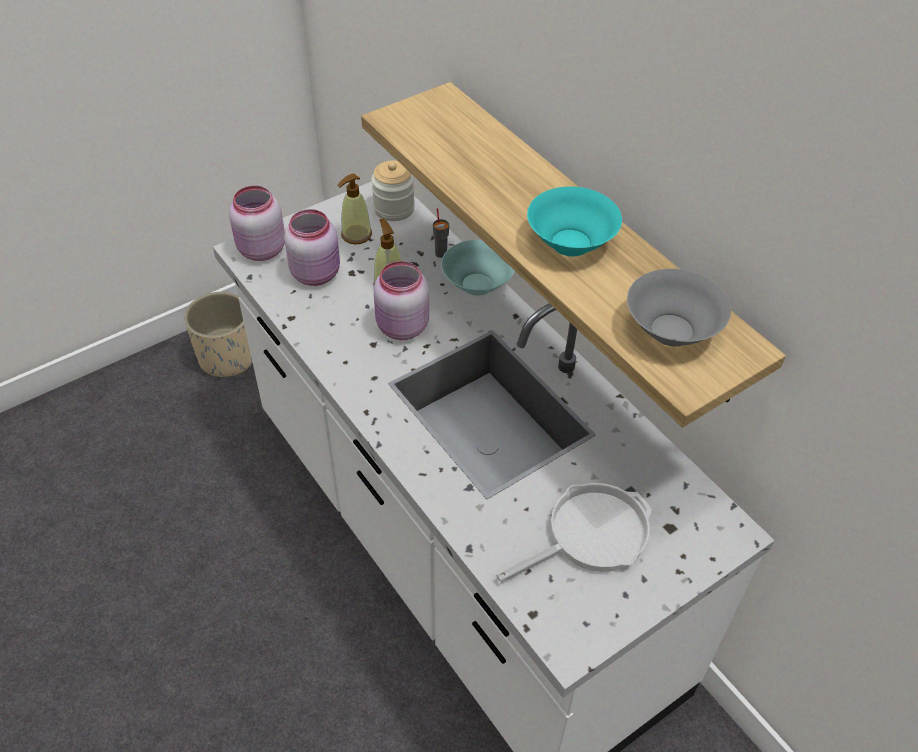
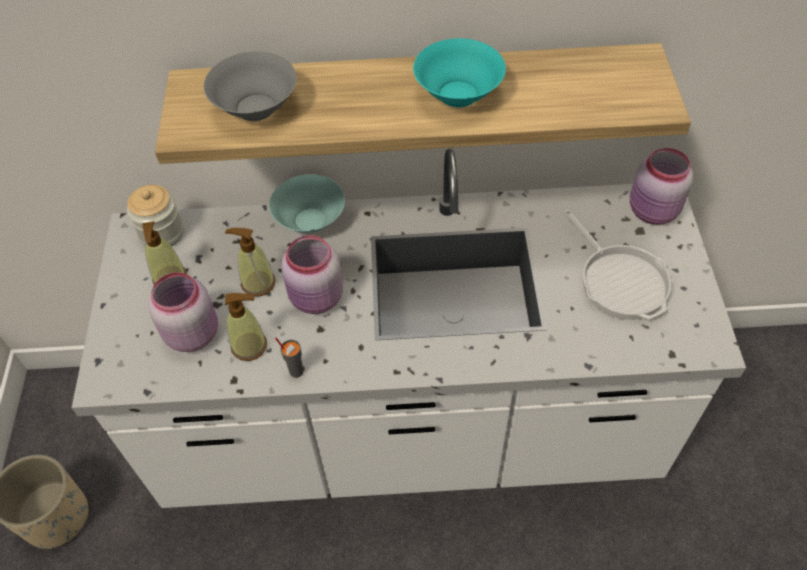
camera: 55 degrees left, 5 degrees up
pink jar [229,186,285,261] -> pink jar moved to [630,148,693,225]
grey cup [433,208,449,258] -> grey cup moved to [275,338,304,378]
frying pan [496,483,652,581] -> frying pan turned 150 degrees clockwise [563,209,671,320]
grey bowl [627,269,731,347] -> grey bowl moved to [204,52,297,121]
none -> soap dispenser [225,293,267,361]

